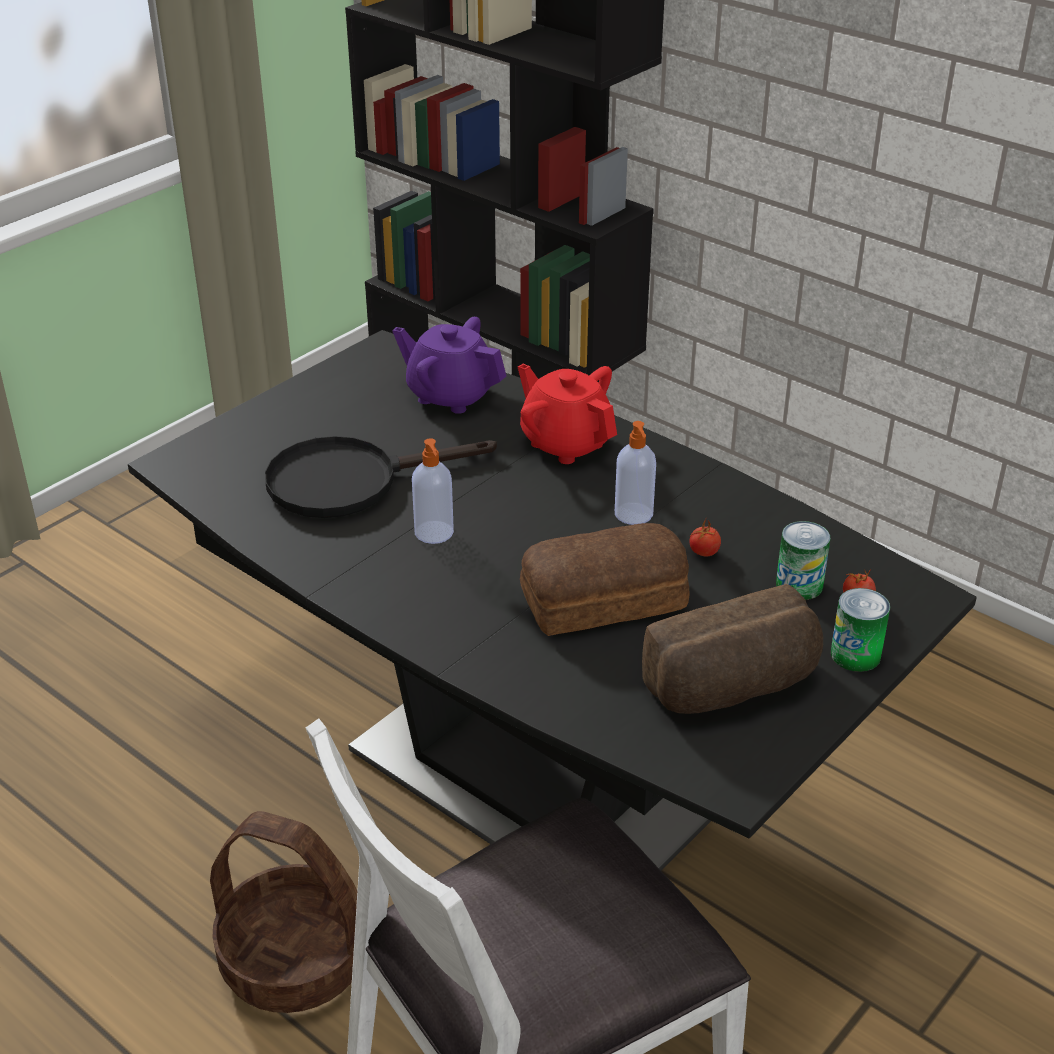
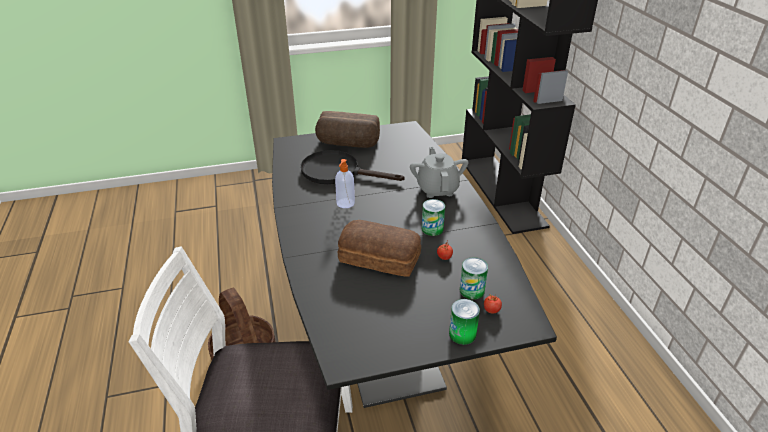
camera: 35 degrees right, 0 degrees up
purple teapot [392,317,506,414] -> none
red teapot [518,364,617,464] -> grey teapot [410,147,469,198]
soap dispenser [615,421,656,525] -> can [422,199,445,236]
bread [642,584,823,714] -> bread moved to [315,111,380,148]

